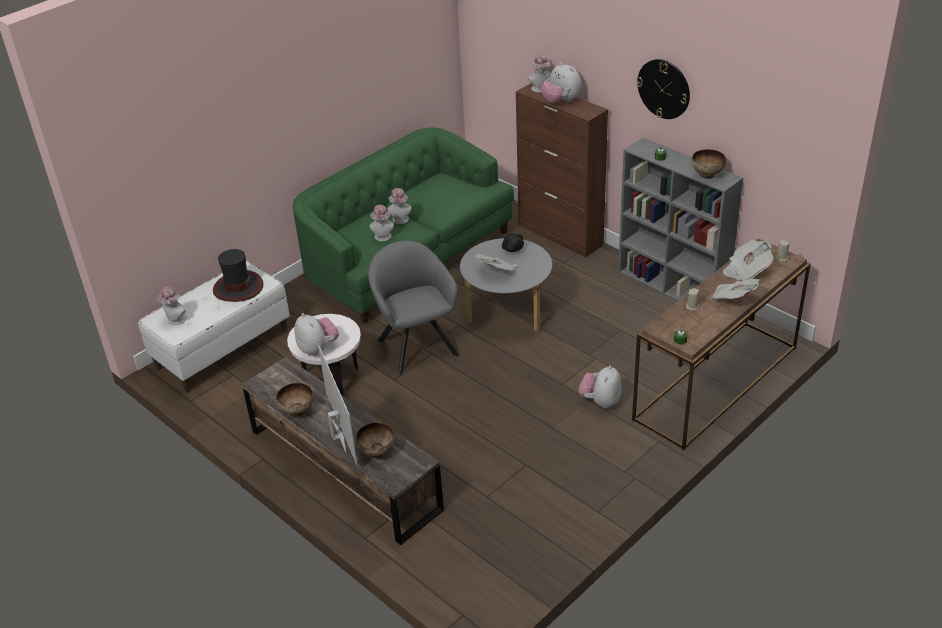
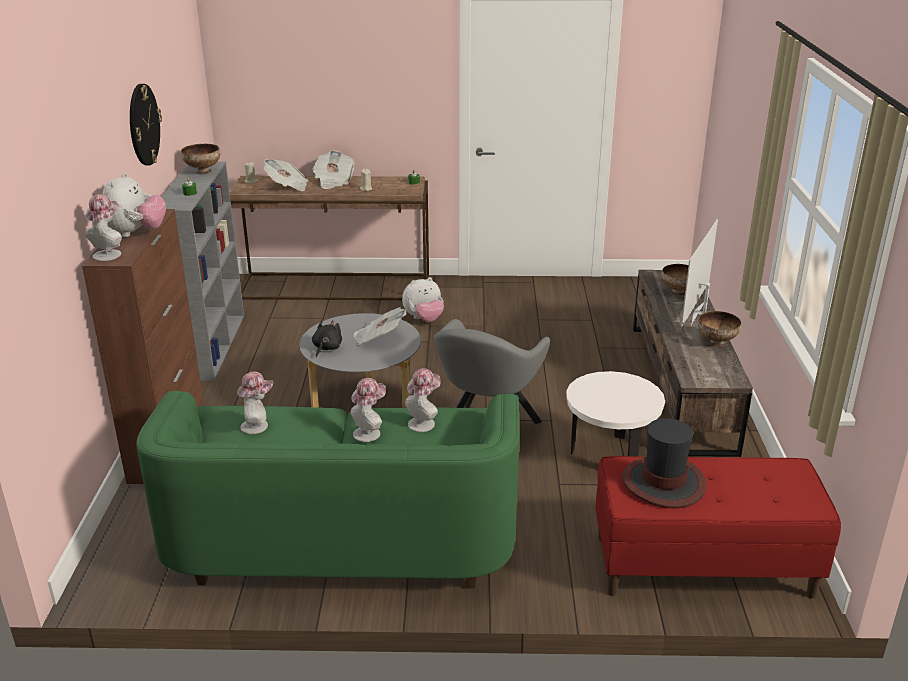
camera: 135 degrees left, 10 degrees down
white bench [138,261,290,393] -> red bench [595,456,841,599]
hat [157,286,186,325] -> hat moved to [237,371,273,434]
plush toy [294,313,339,356] -> none

